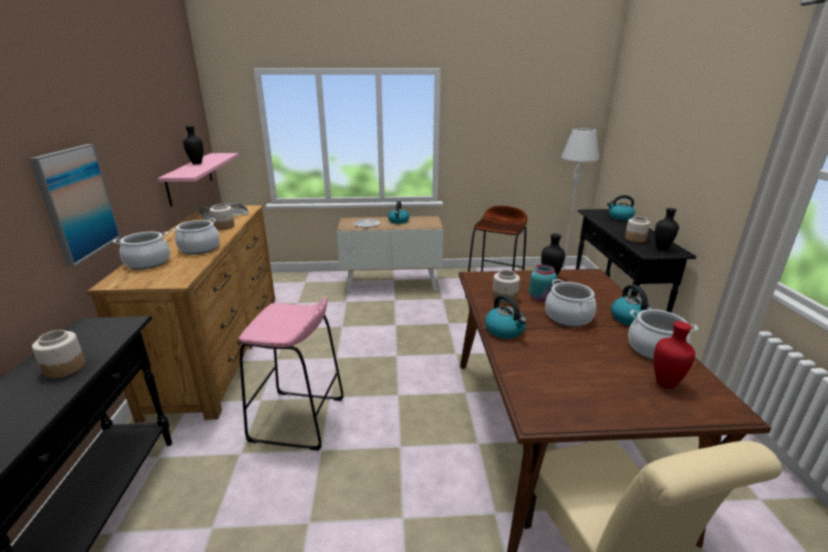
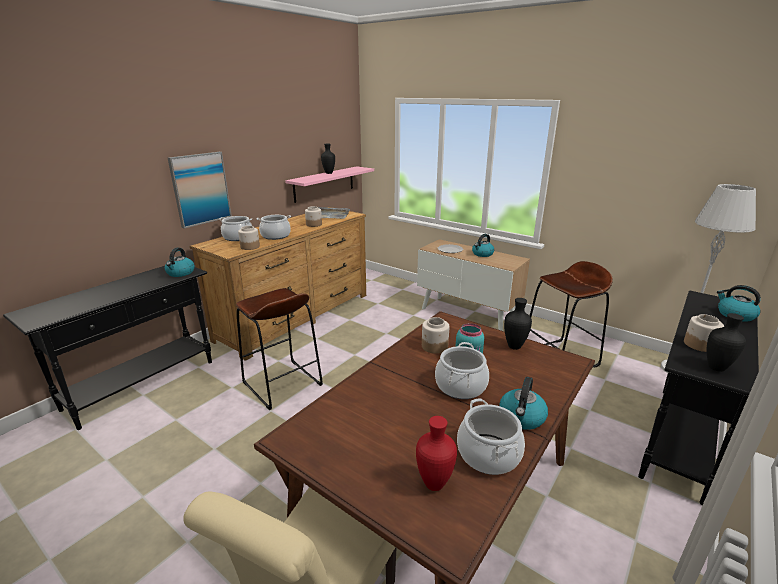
camera: 40 degrees right, 0 degrees up
jar [32,330,86,378] -> jar moved to [238,226,260,250]
pink stool [238,297,343,451] -> brown stool [236,288,323,410]
kettle [485,295,527,339] -> kettle moved to [165,248,195,277]

